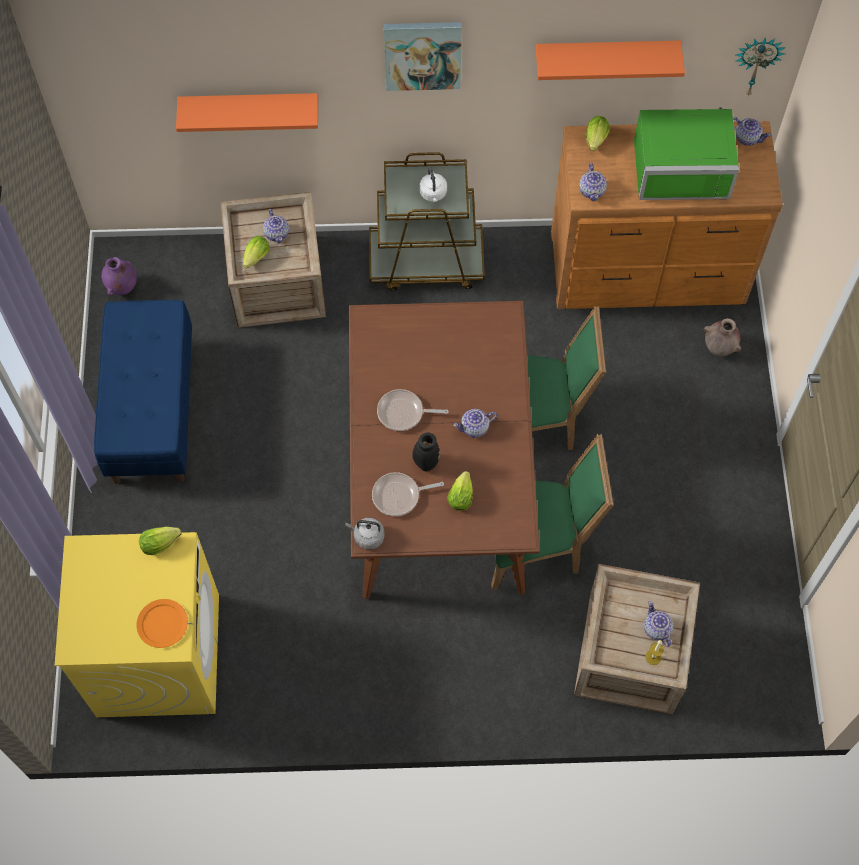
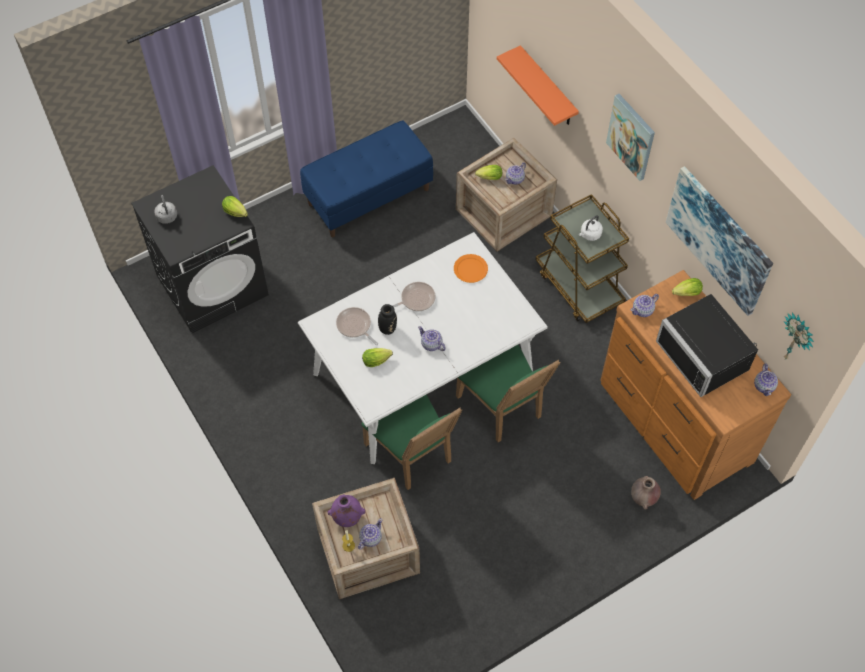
camera: 60 degrees right, 5 degrees down
yellow washing machine [55,532,219,717] -> black washing machine [131,165,269,333]
purple vase [101,257,137,296] -> purple vase moved to [328,494,365,527]
orange plate [136,599,188,648] -> orange plate moved to [454,254,488,283]
grey kettle [345,518,384,550] -> grey kettle moved to [154,195,177,224]
brown dining table [349,301,540,599] -> white dining table [298,232,548,464]
frying pan [377,389,448,431] -> frying pan turned 90 degrees clockwise [392,282,435,311]
orange shelf [536,40,685,80] -> picture [666,166,773,316]
green microwave [634,107,739,200] -> black microwave [656,294,758,397]

